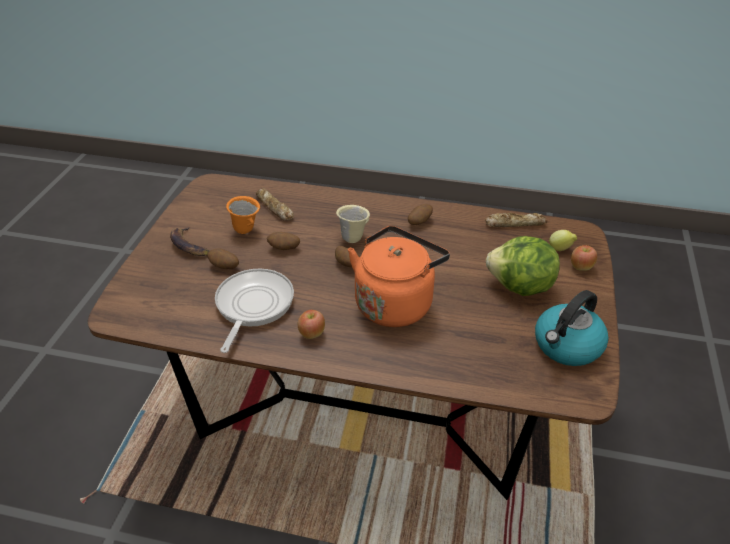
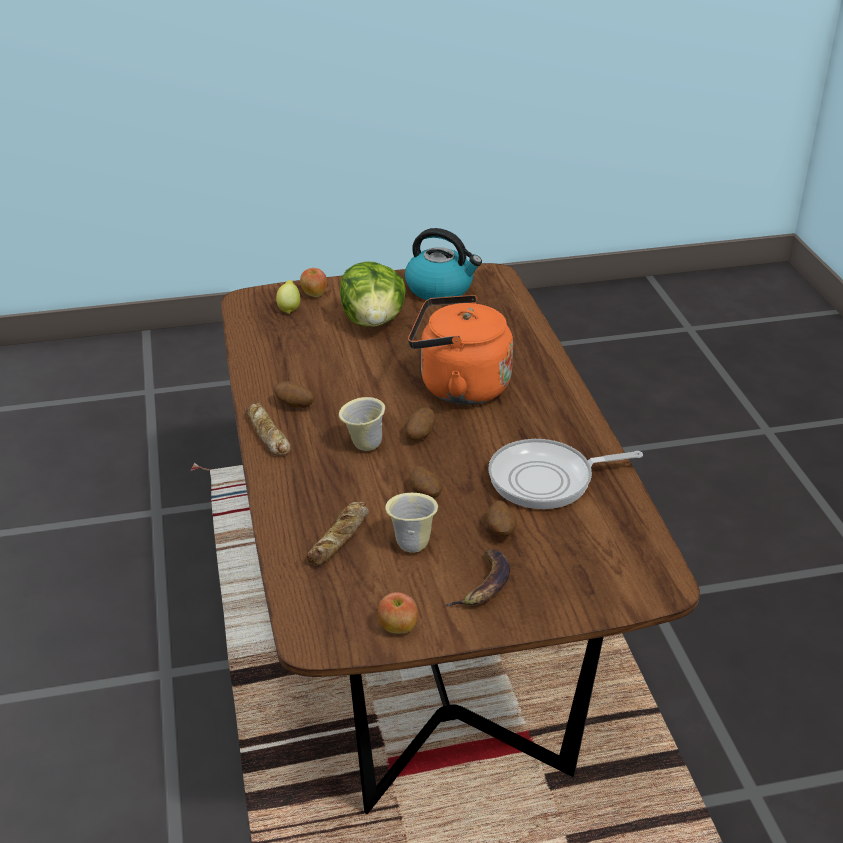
camera: 115 degrees left, 5 degrees down
orange mug [226,196,260,234] -> beige mug [385,493,438,552]
apple [298,310,325,339] -> apple moved to [378,592,418,633]
bread [485,213,548,227] -> bread moved to [246,402,291,456]

